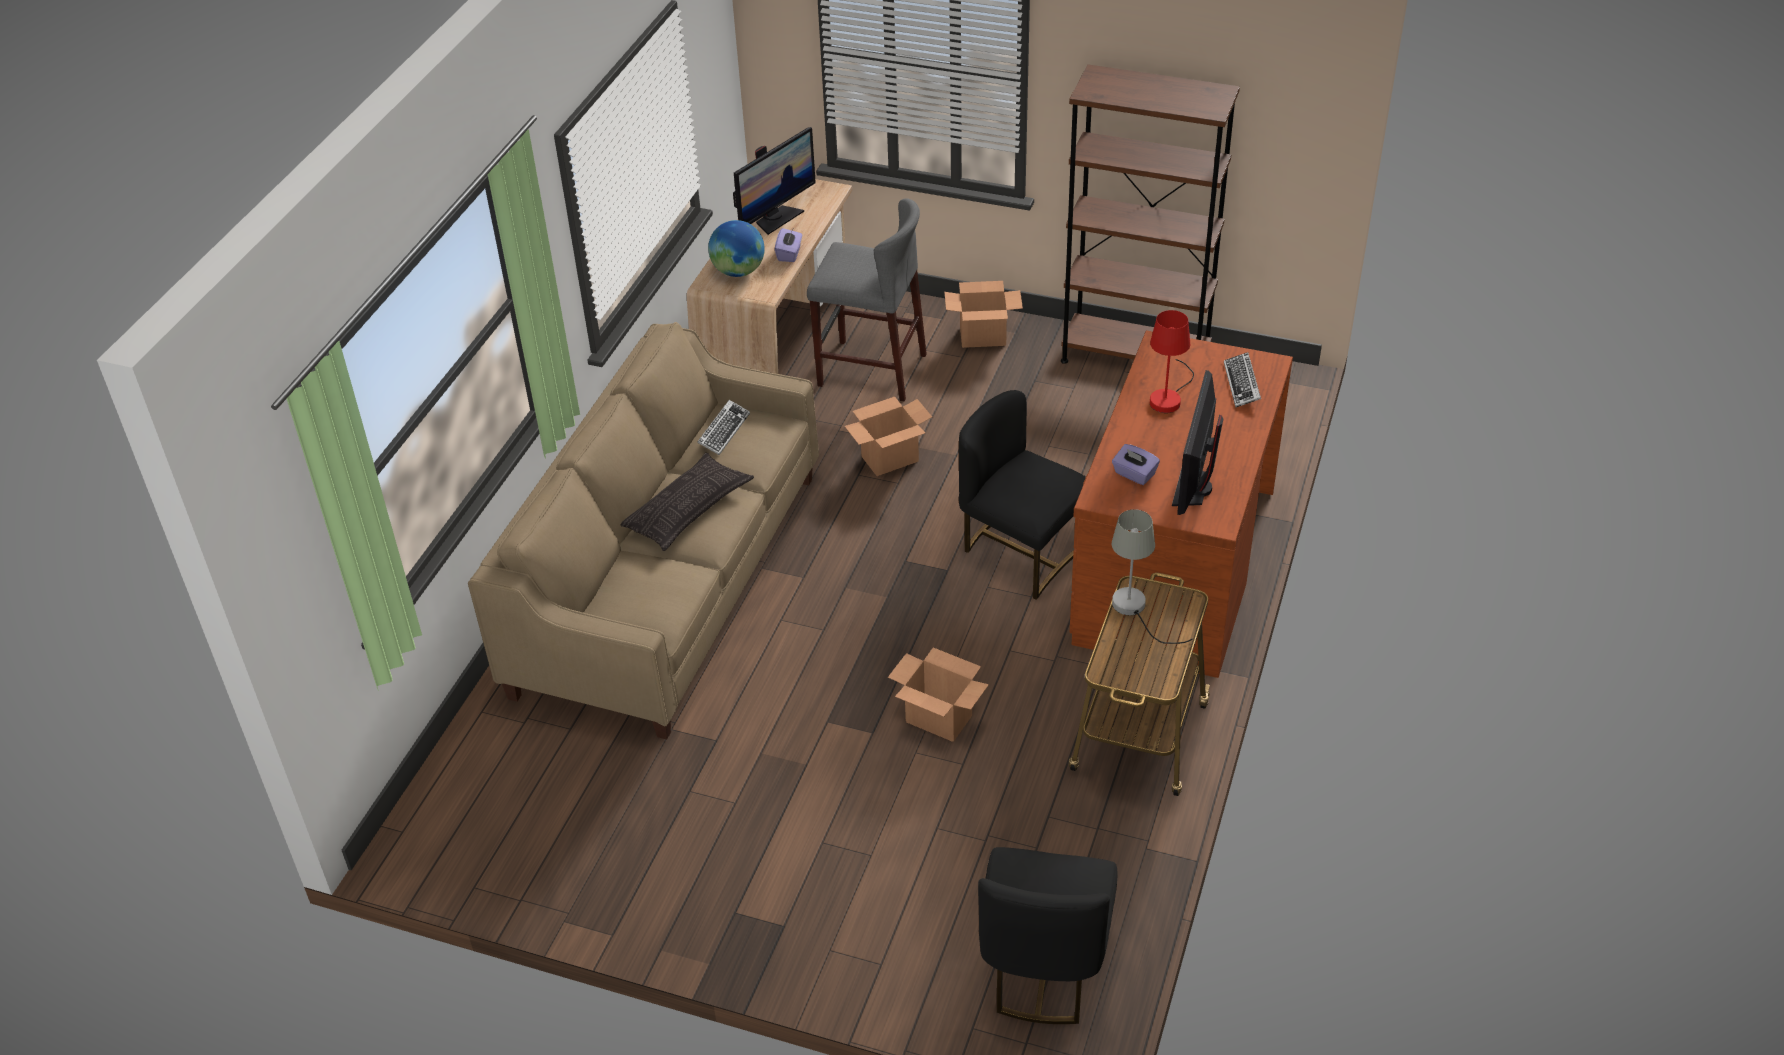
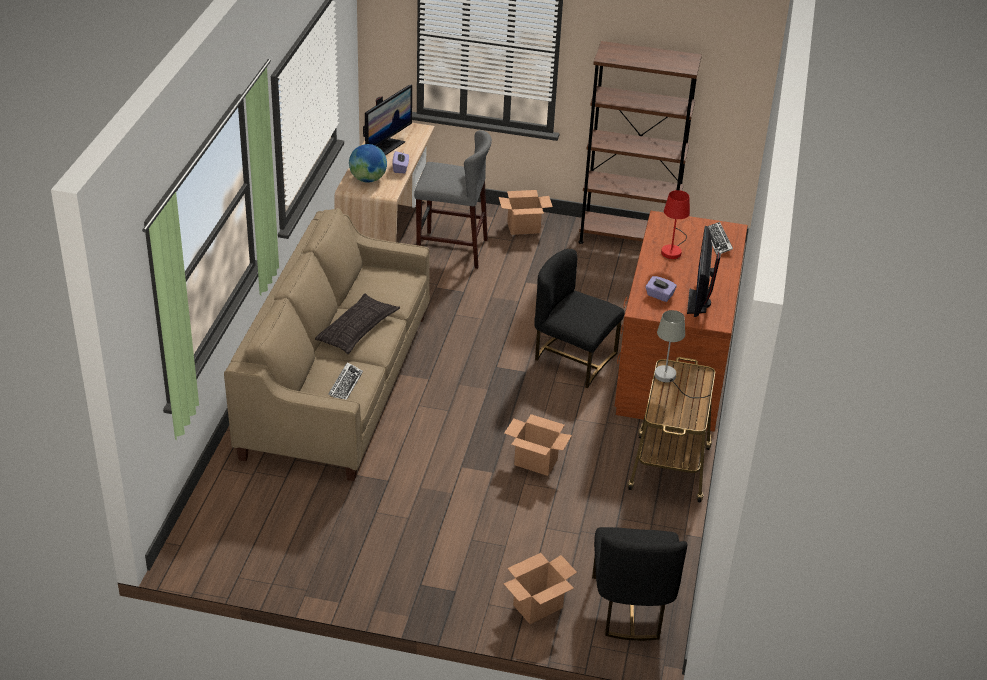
camera: 10 degrees left, 5 degrees down
keyboard [697,400,750,455] -> keyboard moved to [328,362,363,400]
cardboard box [845,397,932,476] -> cardboard box moved to [503,553,577,624]

